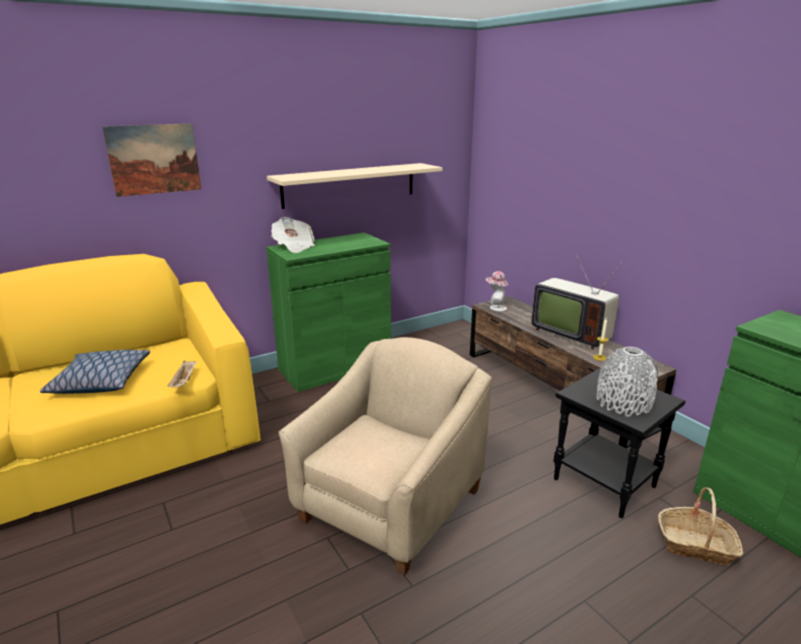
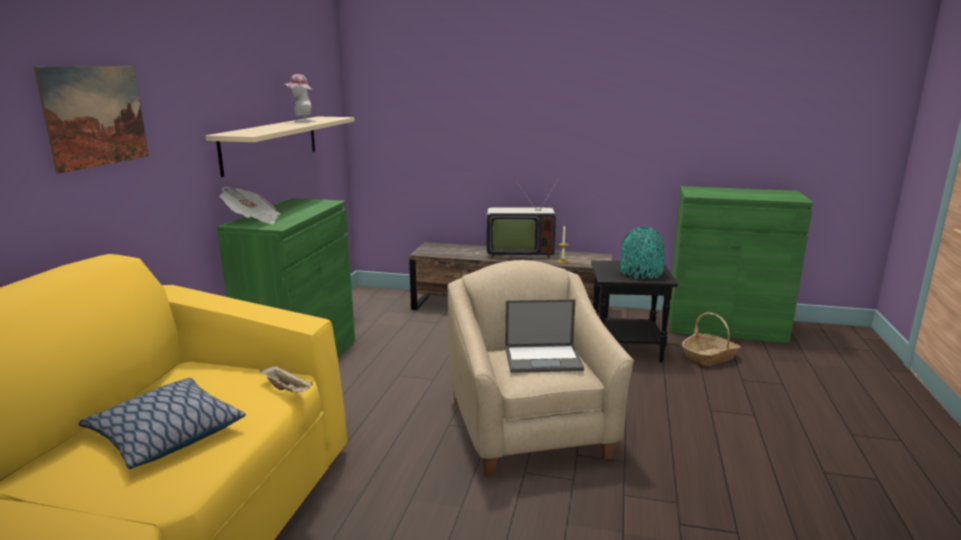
camera: 45 degrees left, 5 degrees down
hat [486,271,508,311] -> hat moved to [284,74,315,122]
grey vase [596,347,658,416] -> turquoise vase [620,226,665,279]
none -> laptop [505,299,584,373]

